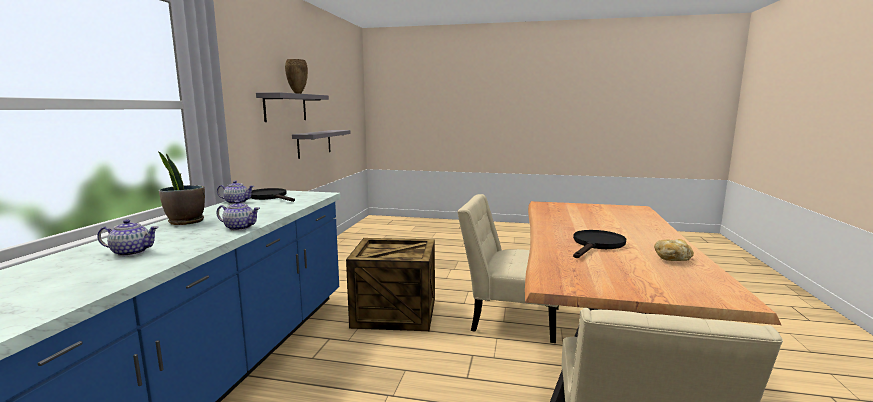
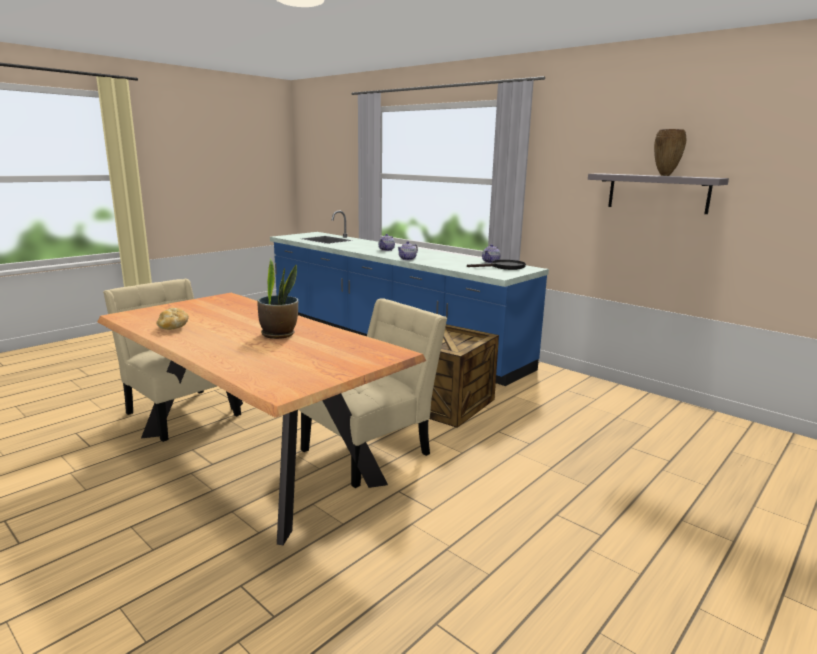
camera: 120 degrees right, 5 degrees up
potted plant [158,152,205,225] -> potted plant moved to [257,258,298,339]
grey shelf [292,130,351,159] -> none
black frying pan [573,230,626,258] -> none

